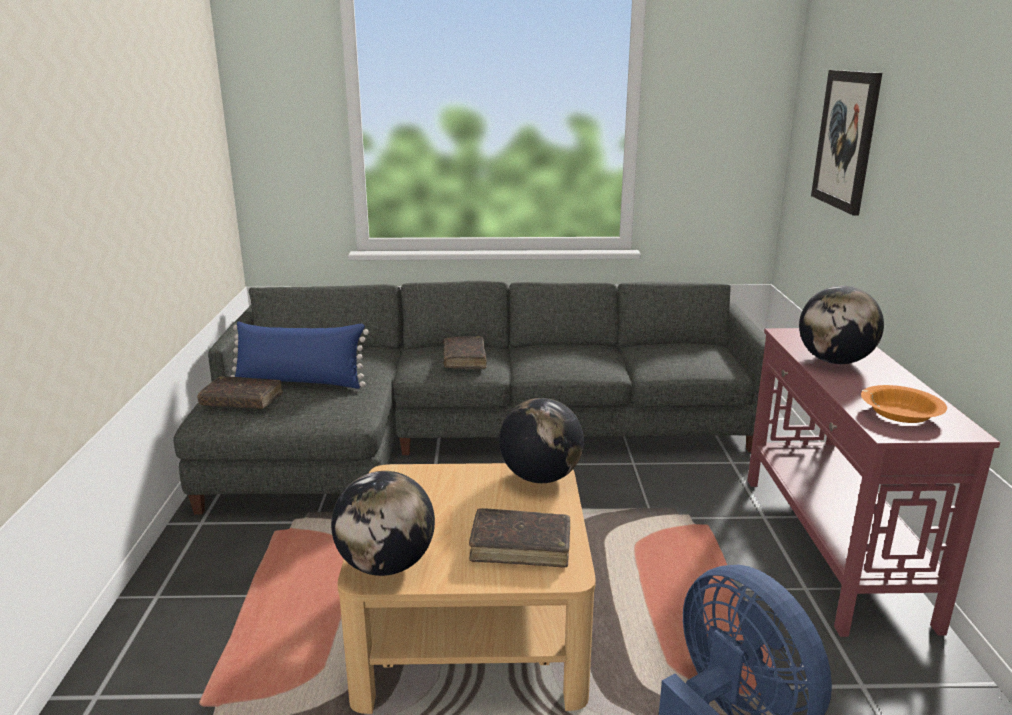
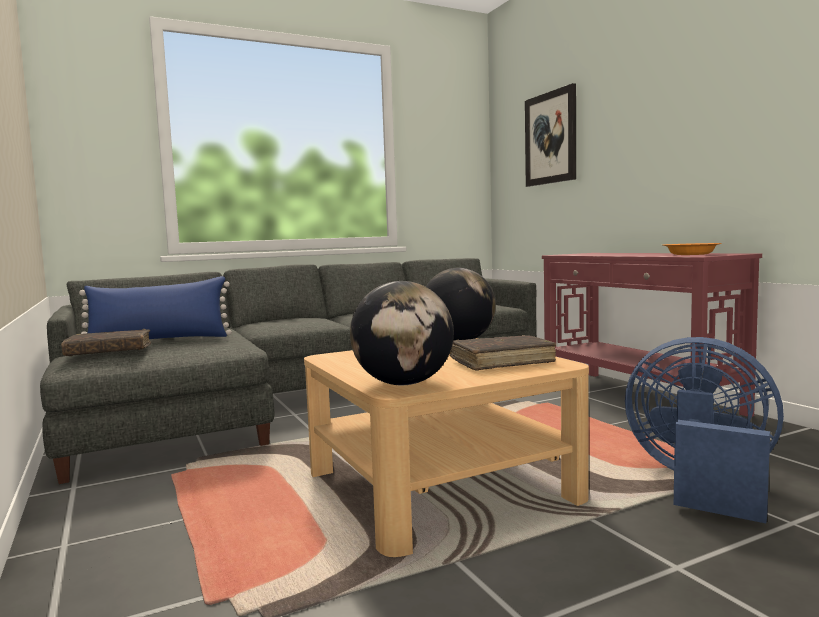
camera: 25 degrees left, 15 degrees down
brown book [443,336,487,369] -> none
globe [799,286,884,364] -> none

